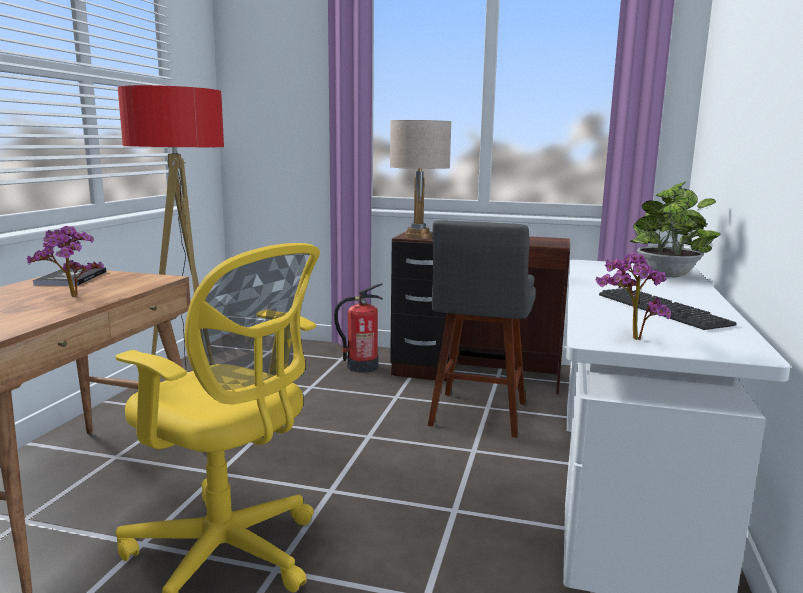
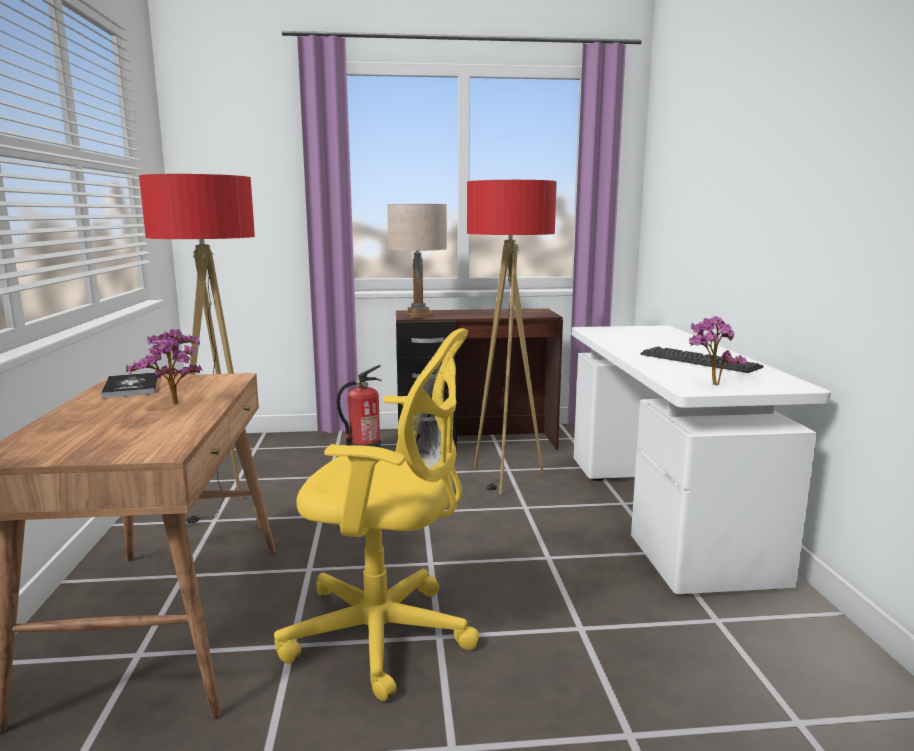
camera: 20 degrees left, 0 degrees up
grey stool [428,220,536,438] -> floor lamp [467,180,557,495]
potted plant [630,182,721,277] -> none

